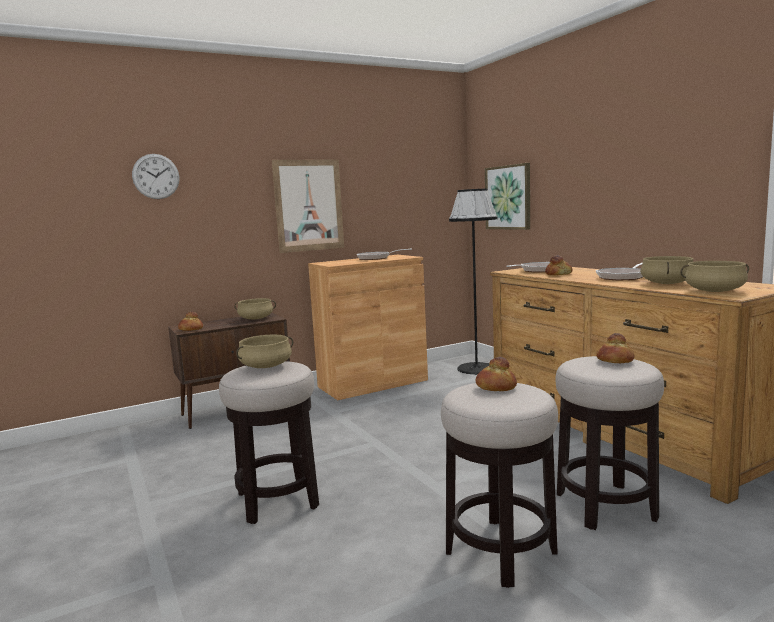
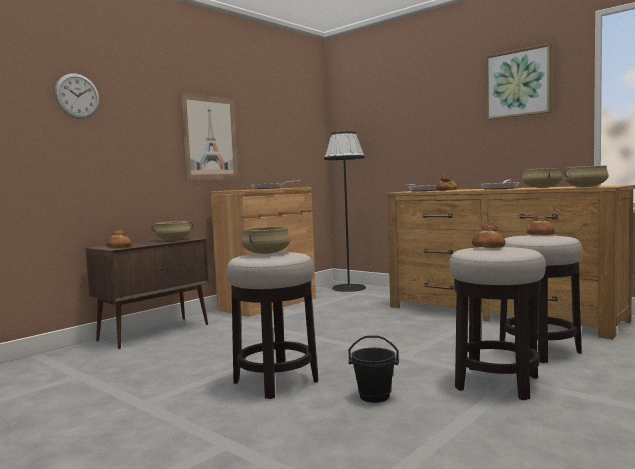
camera: 20 degrees left, 5 degrees down
picture [485,163,530,230] -> picture moved to [485,43,551,120]
none -> black bucket [348,336,399,403]

